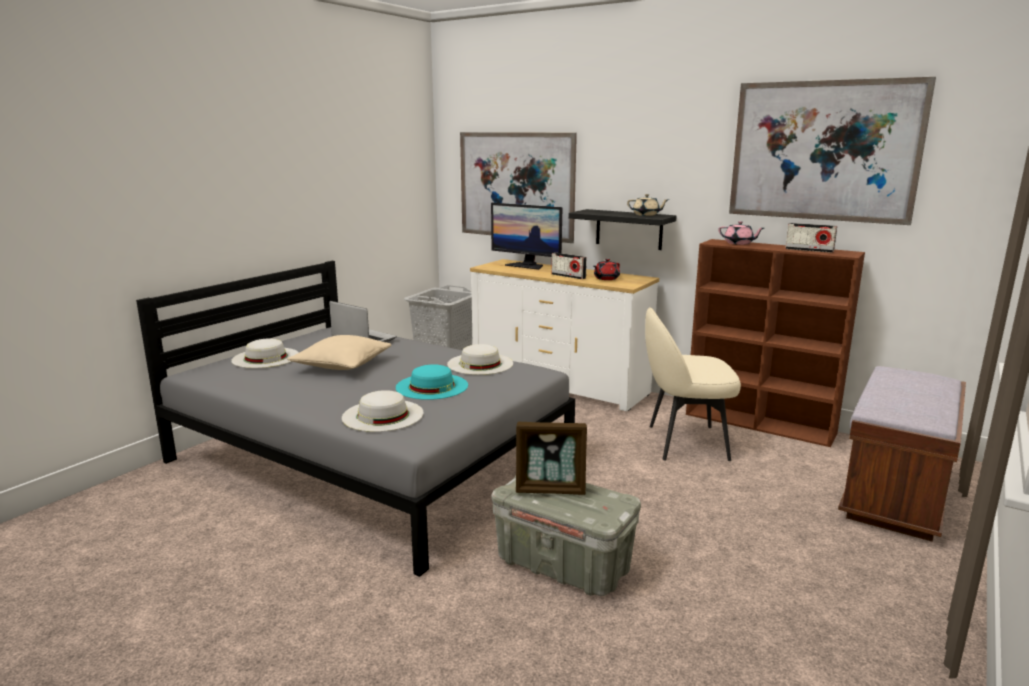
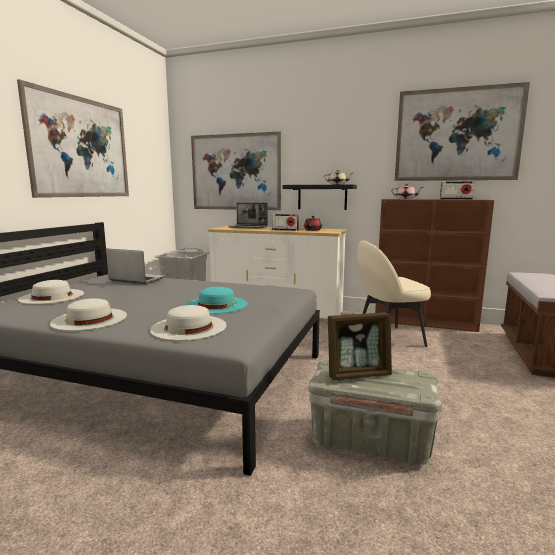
camera: 15 degrees left, 5 degrees down
beige pillow [287,335,391,370] -> none
white hat [447,344,513,375] -> white hat moved to [50,298,127,331]
monitor [491,203,562,270] -> laptop [228,202,268,229]
none -> picture [17,79,129,198]

